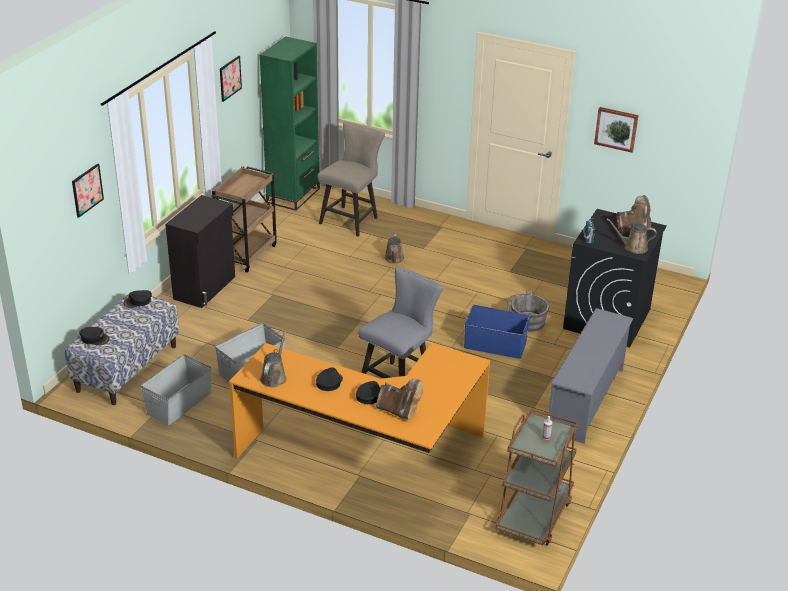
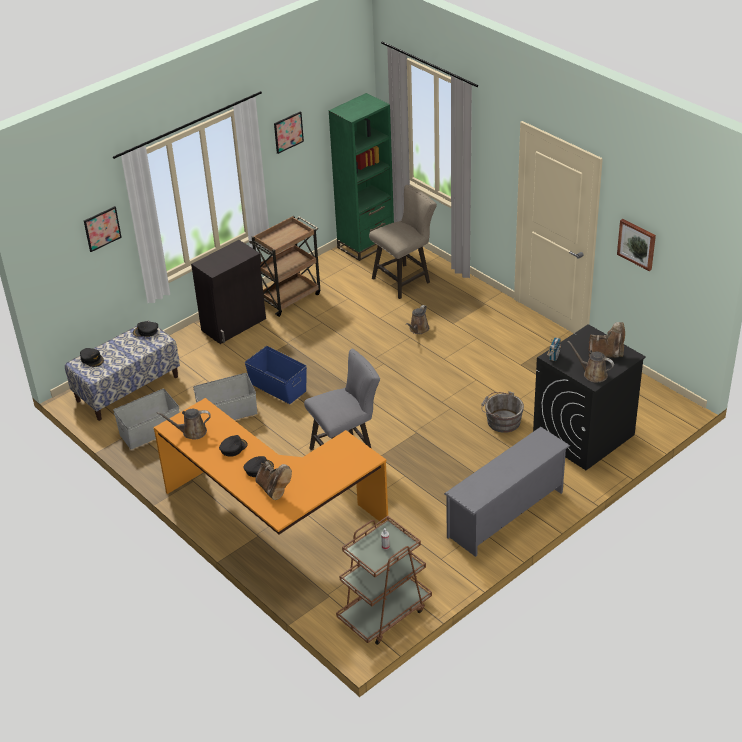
camera: 25 degrees right, 5 degrees up
brown watering can [260,331,287,387] -> brown watering can turned 135 degrees counterclockwise [157,409,211,440]
blue storage box [464,305,530,359] -> blue storage box moved to [245,346,307,404]

